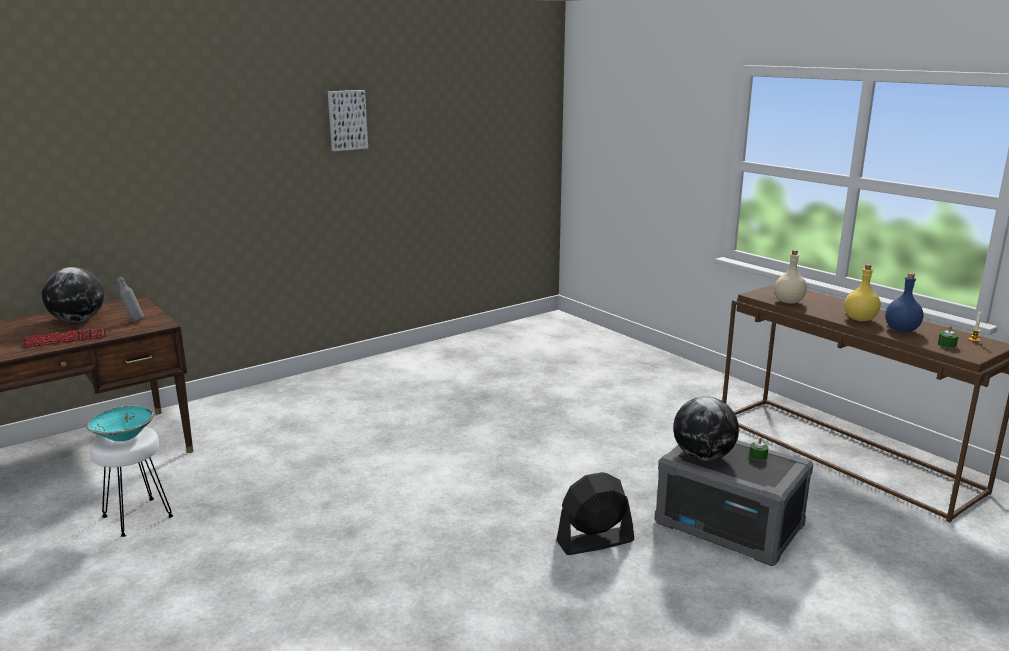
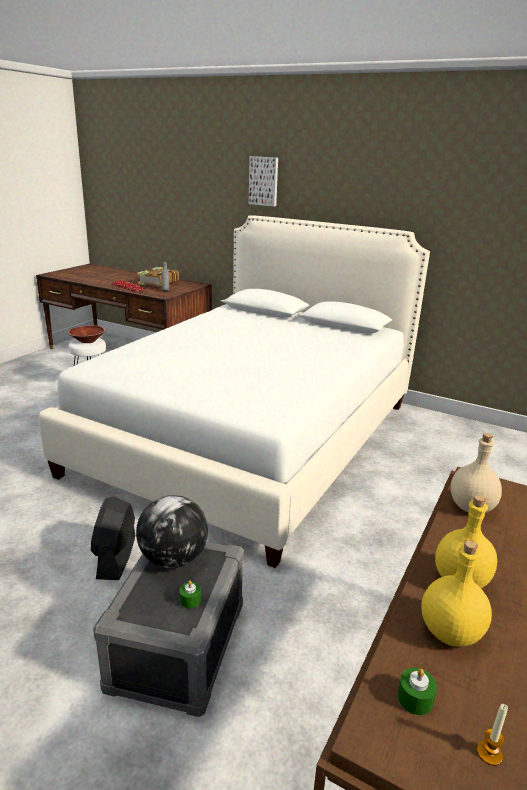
camera: 65 degrees right, 5 degrees up
globe [42,267,104,322] -> book [137,267,179,287]
turquoise bowl [86,405,155,442] -> brown bowl [68,325,105,343]
picture [328,90,368,151] -> picture moved to [249,156,278,207]
black fan [556,472,634,555] -> black fan turned 135 degrees counterclockwise [91,497,135,580]
blue bottle [885,273,923,332] -> yellow bottle [421,540,492,647]
none -> white bed [39,215,430,568]

